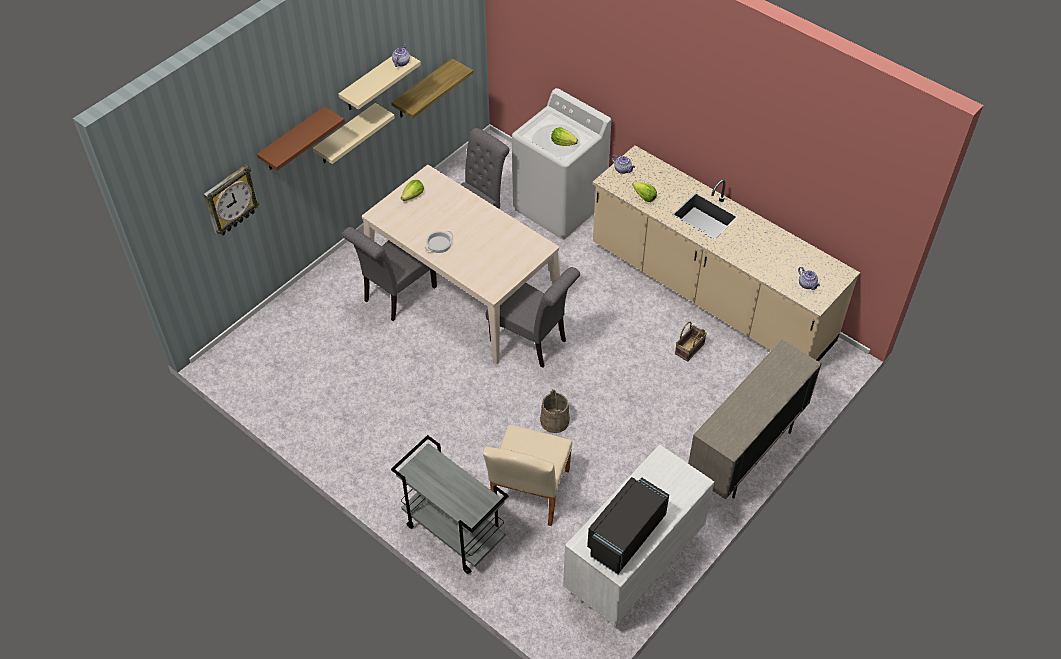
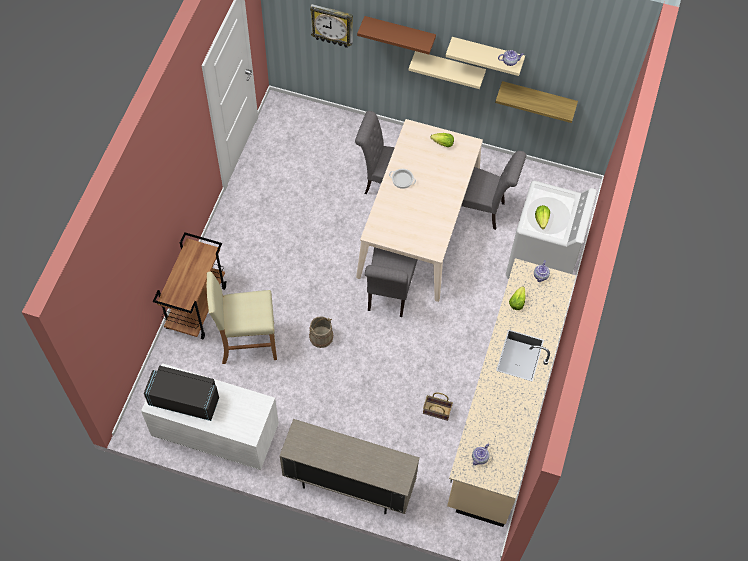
camera: 65 degrees right, 10 degrees up
grey cart [391,435,508,574] -> brown cart [153,232,227,339]
beige chair [483,425,573,526] -> beige stool [206,271,277,364]

